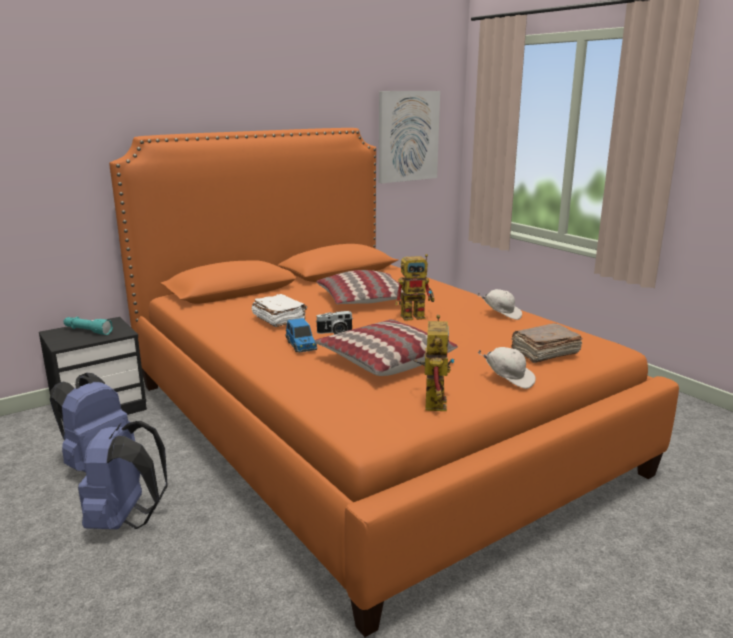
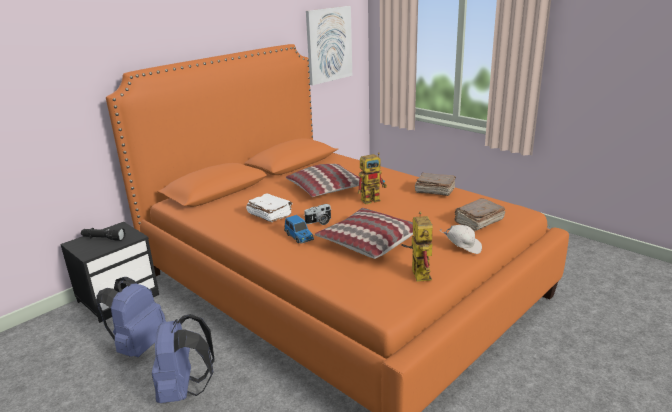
camera: 10 degrees left, 5 degrees up
turquoise flashlight [63,317,113,335] -> black flashlight [81,228,126,241]
white cap [477,289,522,320] -> brown book [415,173,456,196]

